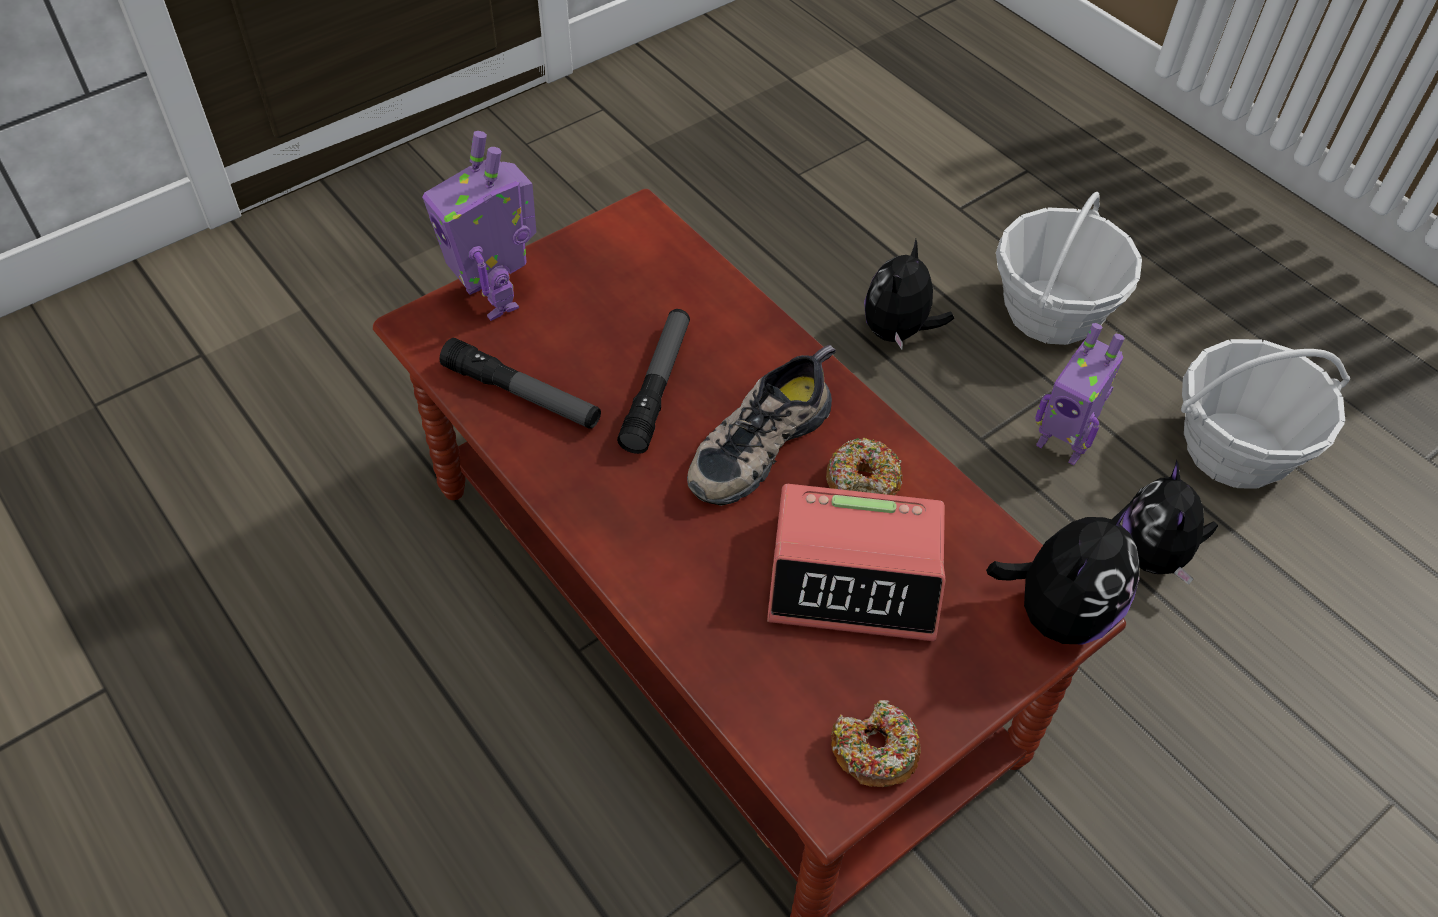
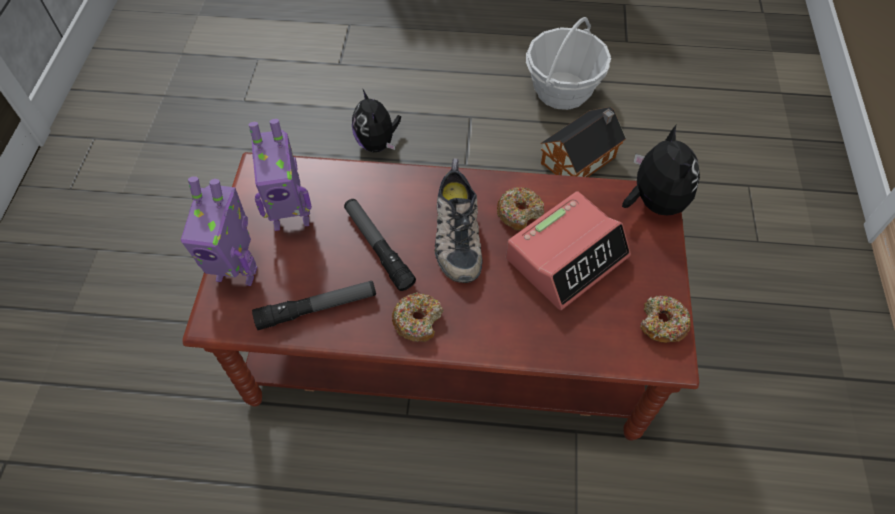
camera: 45 degrees left, 5 degrees up
basket [996,192,1142,345] -> none
toy robot [1035,323,1125,465] -> toy robot moved to [248,119,312,231]
plush toy [1122,459,1218,585] -> toy house [540,107,626,177]
none -> donut [392,292,444,342]

